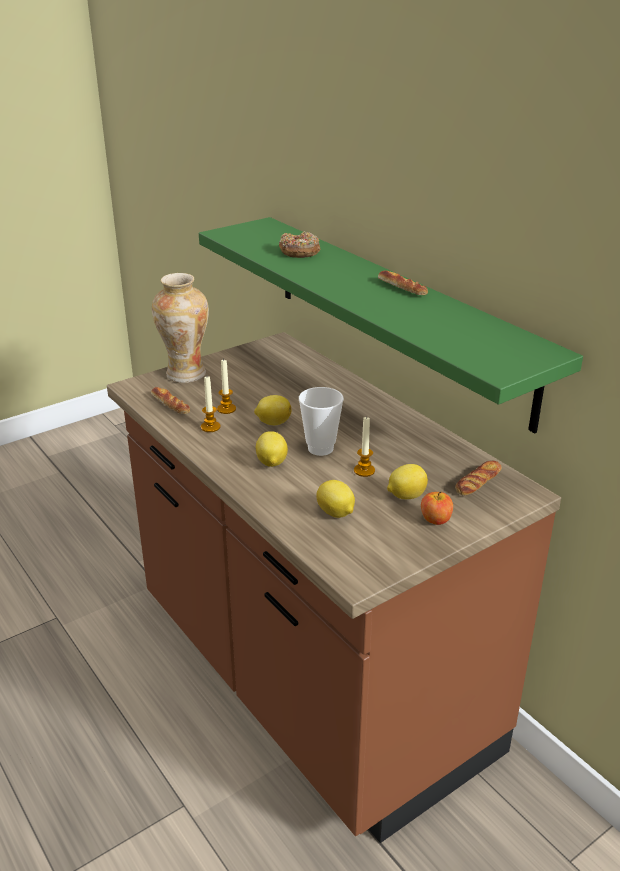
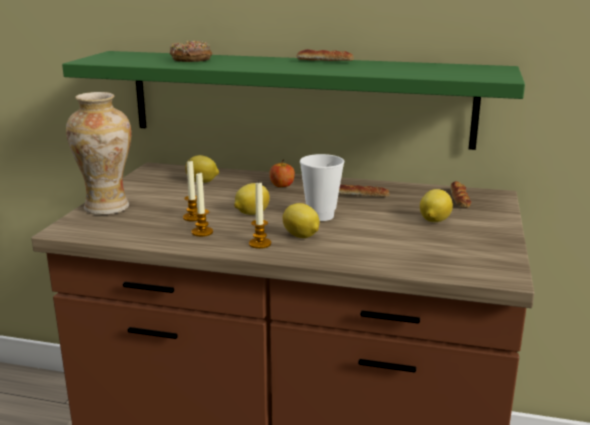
camera: 40 degrees left, 10 degrees down
bread [151,387,190,414] -> bread moved to [339,185,390,197]
lemon [316,480,355,518] -> lemon moved to [185,155,219,183]
candle [354,416,375,477] -> candle moved to [249,181,271,249]
apple [421,491,453,525] -> apple moved to [269,159,295,187]

